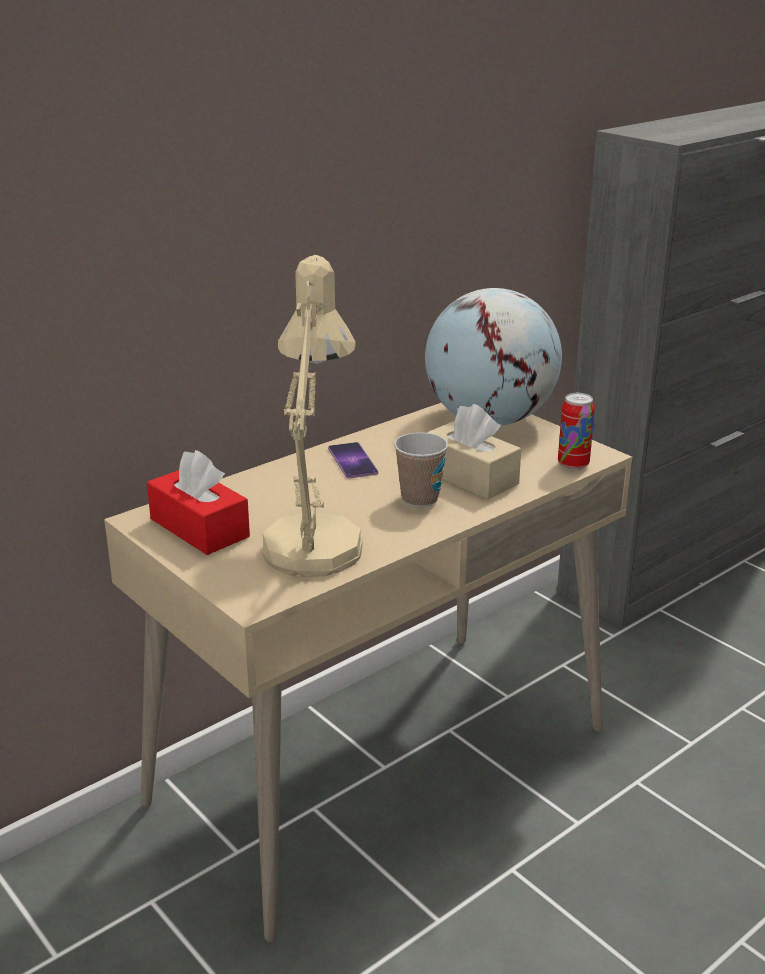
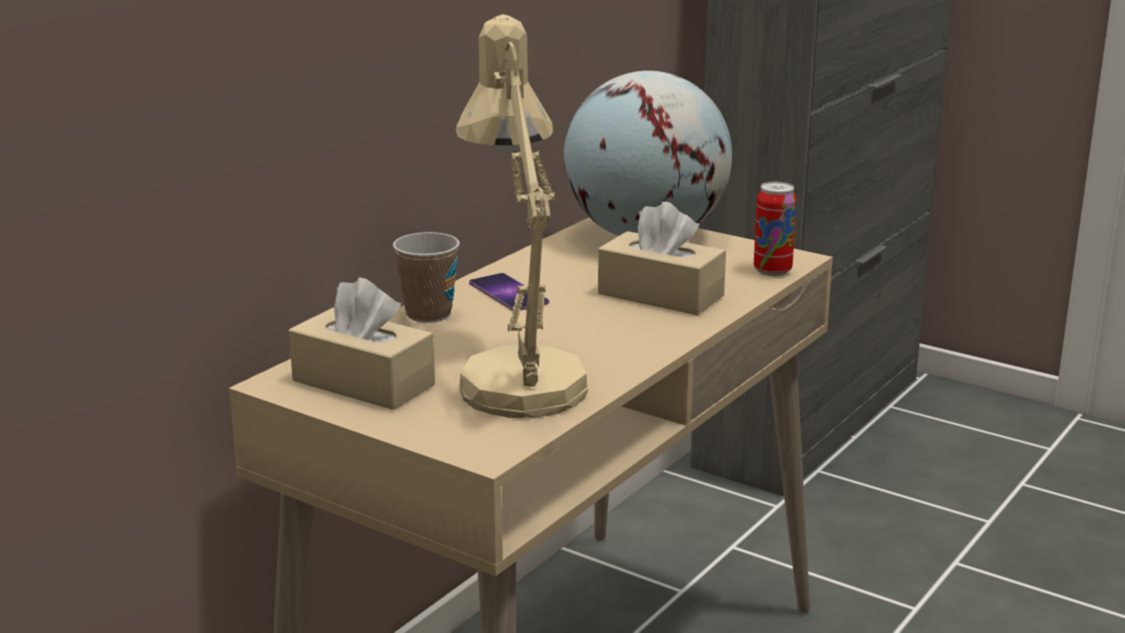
camera: 15 degrees left, 5 degrees down
red tissue box [147,450,250,555] -> beige tissue box [289,277,435,410]
cup [394,432,448,507] -> cup moved to [393,232,460,323]

